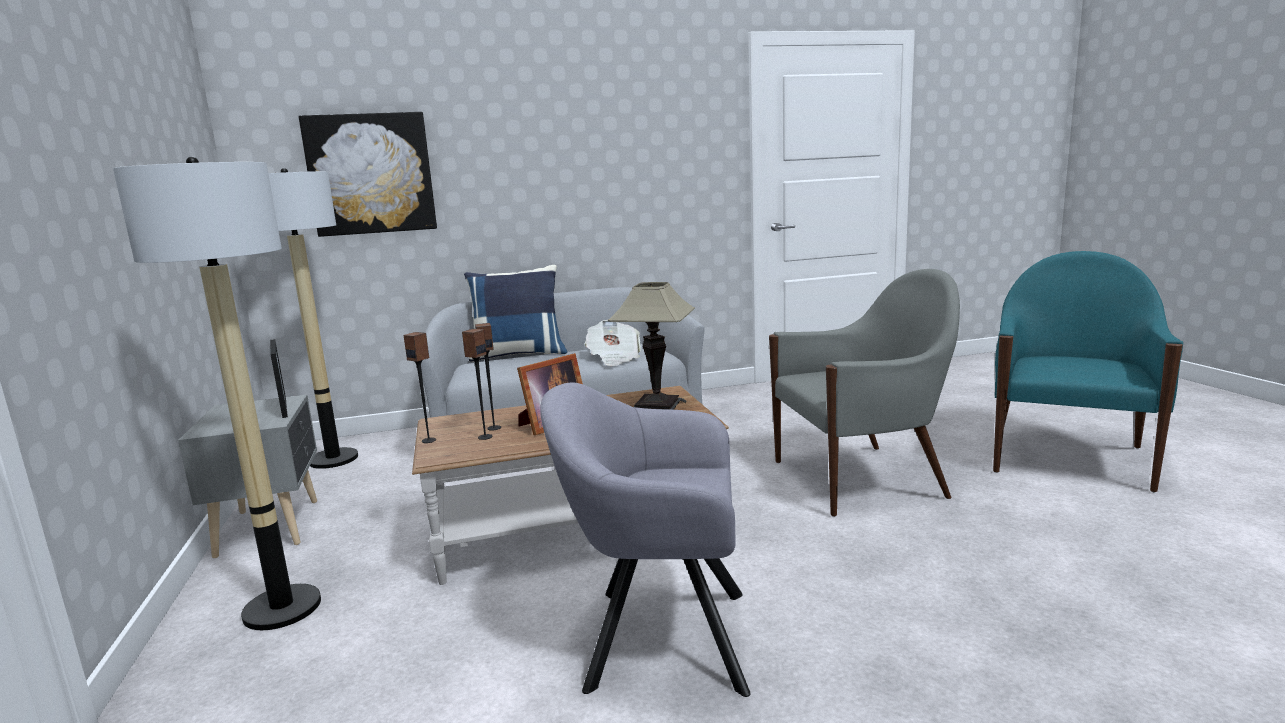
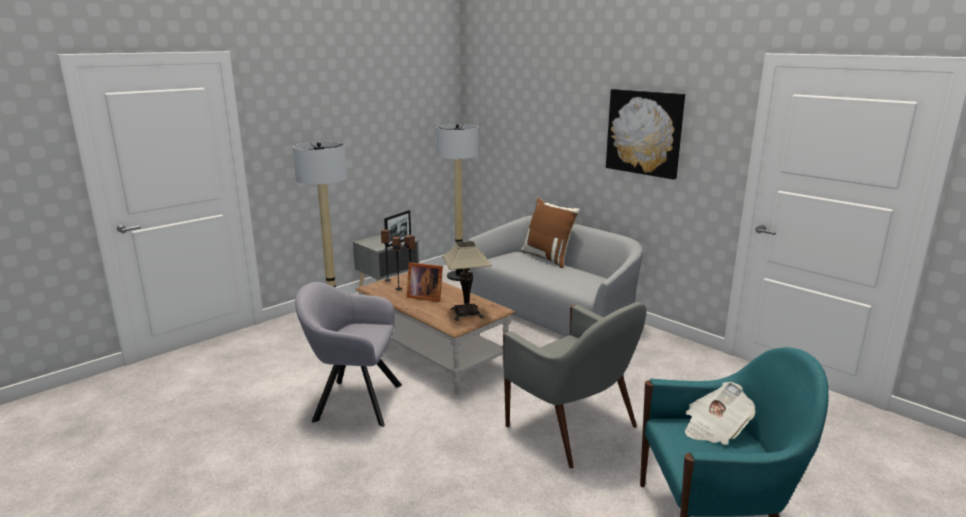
camera: 60 degrees right, 5 degrees up
picture [299,112,437,237] -> picture moved to [606,89,685,180]
blue pillow [464,265,567,362] -> brown pillow [521,198,580,268]
grey armchair [540,382,750,697] -> grey armchair turned 60 degrees counterclockwise [295,282,402,427]
newspaper [585,320,641,366] -> newspaper moved to [685,382,755,445]

